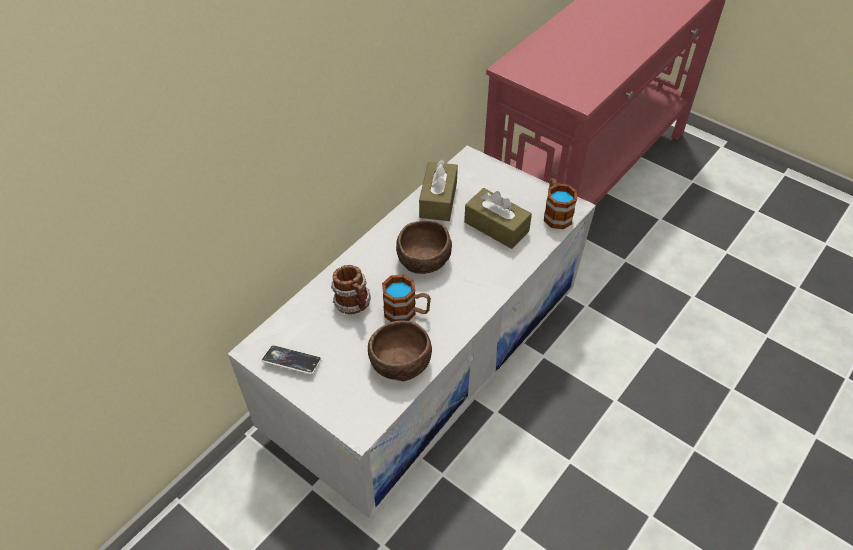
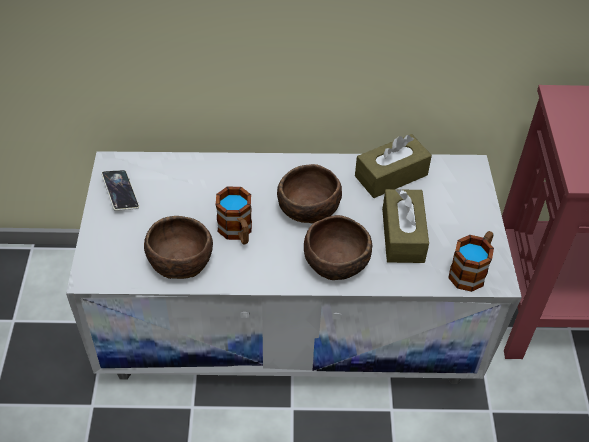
camera: 50 degrees right, 0 degrees up
mug [331,265,371,314] -> none
none -> brown bowl [304,215,372,280]

